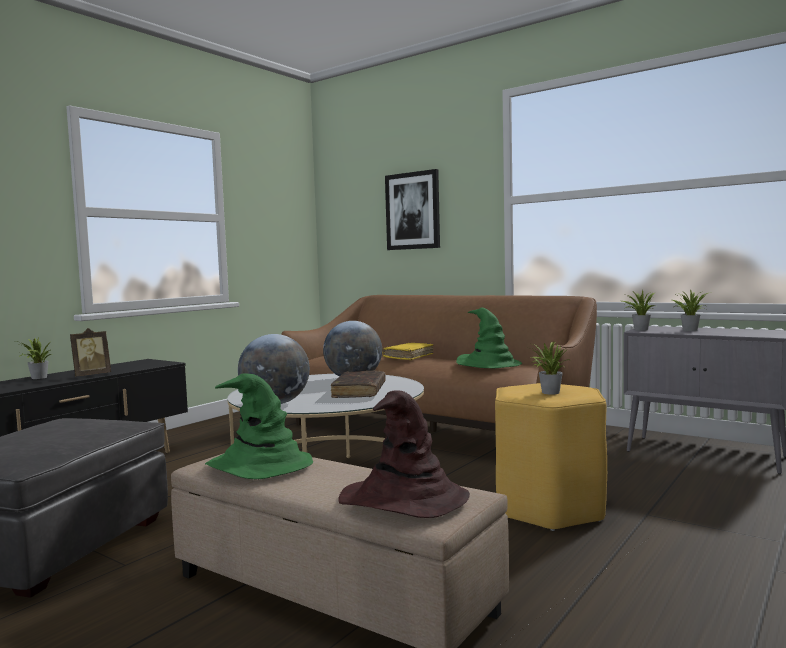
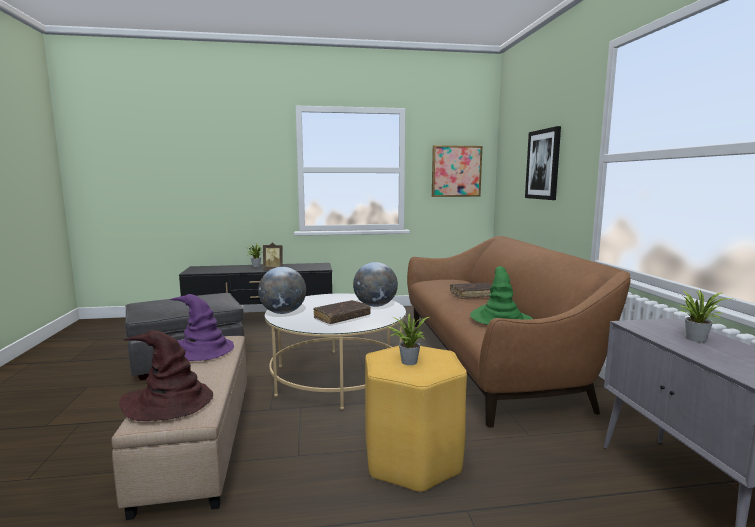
camera: 45 degrees right, 5 degrees up
green hat [205,373,313,479] -> purple hat [170,294,234,361]
yellow book [382,343,433,360] -> brown book [450,283,492,299]
potted plant [622,290,655,331] -> none
none -> picture [432,145,483,197]

